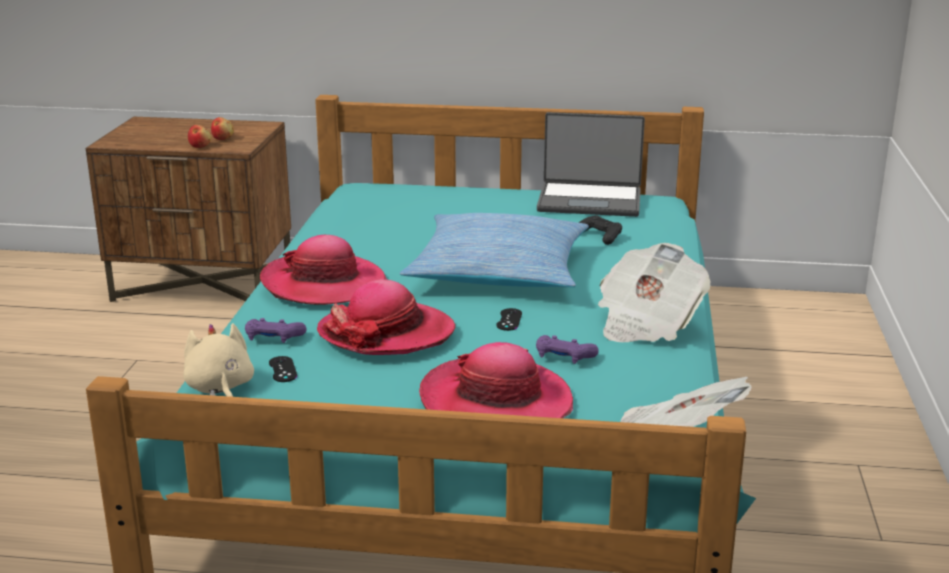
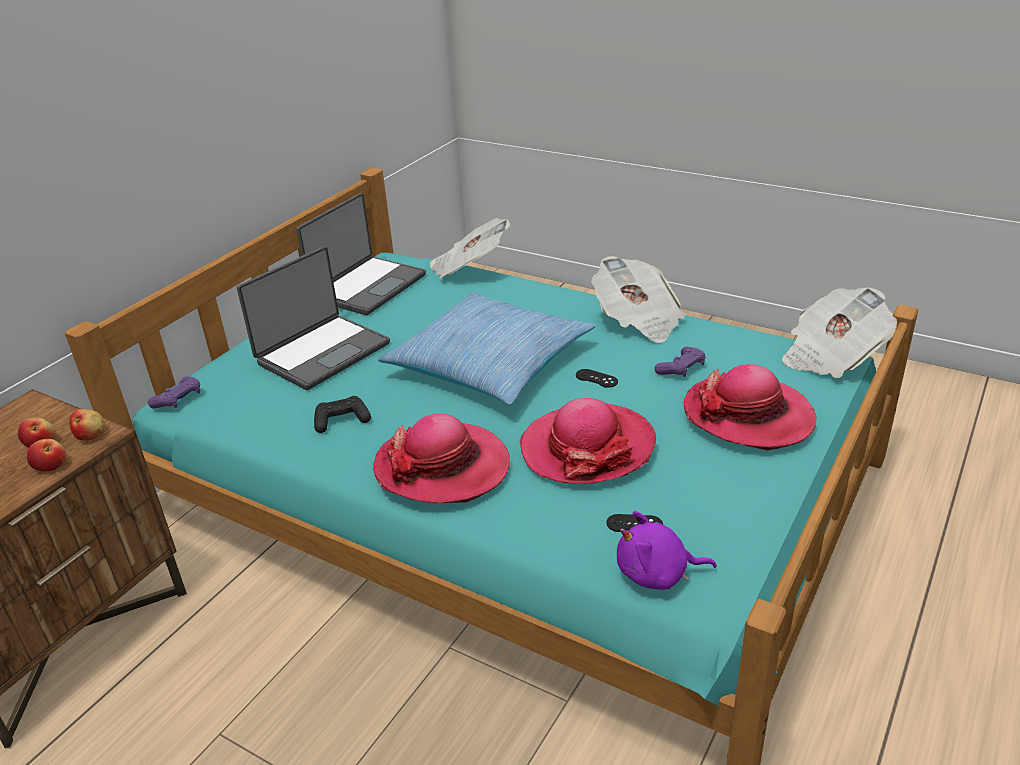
camera: 65 degrees left, 10 degrees up
beige plush toy [183,323,254,397] -> purple plush toy [617,511,717,590]
purple game controller [245,318,306,343] -> purple game controller moved to [148,376,200,409]
black game controller [578,215,622,245] -> black game controller moved to [314,396,371,433]
none -> apple [69,409,104,441]
none -> laptop [237,246,390,390]
none -> newspaper [429,218,510,279]

